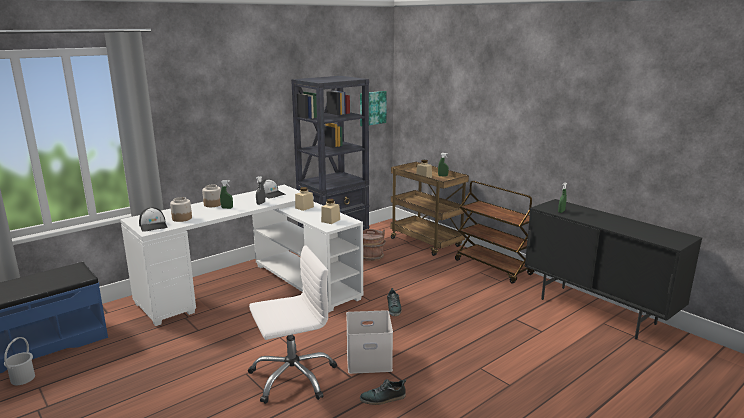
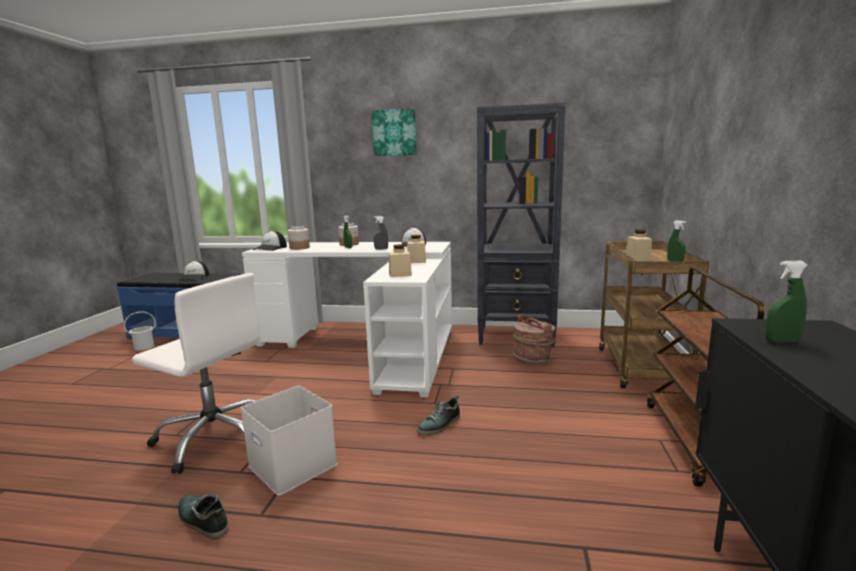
camera: 50 degrees right, 5 degrees down
picture [360,91,387,126] -> picture moved to [372,108,417,156]
none -> cap [179,261,209,280]

